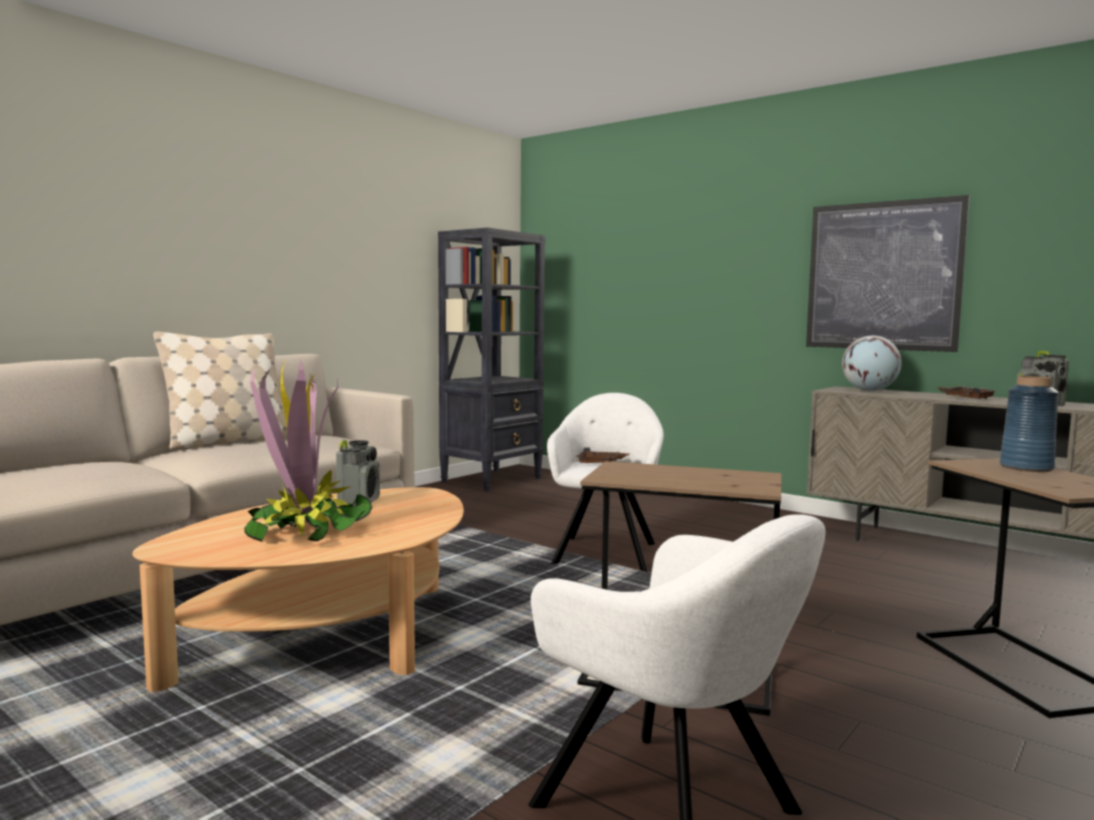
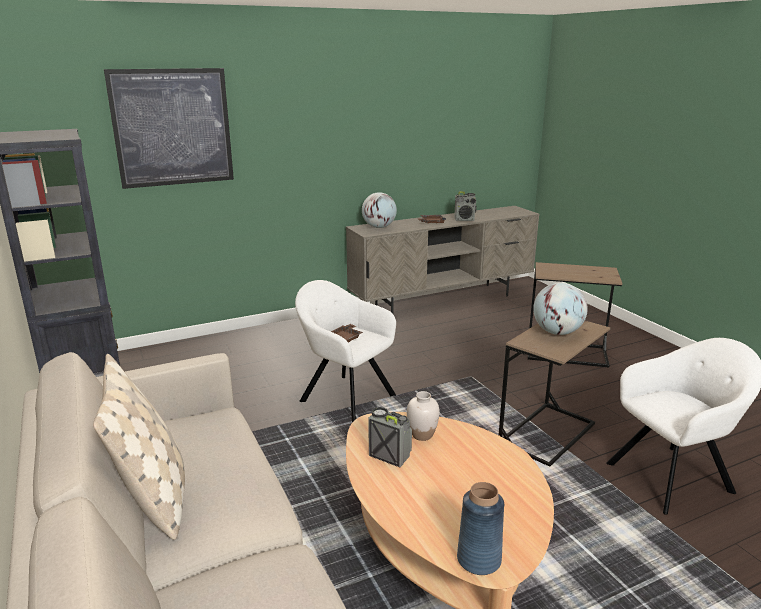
camera: 65 degrees left, 15 degrees up
potted plant [244,358,372,542] -> none
picture [806,195,970,352] -> picture moved to [104,68,234,189]
blue vase [1000,376,1059,472] -> blue vase moved to [457,482,504,575]
none -> white vase [407,391,440,441]
none -> globe [533,283,588,335]

